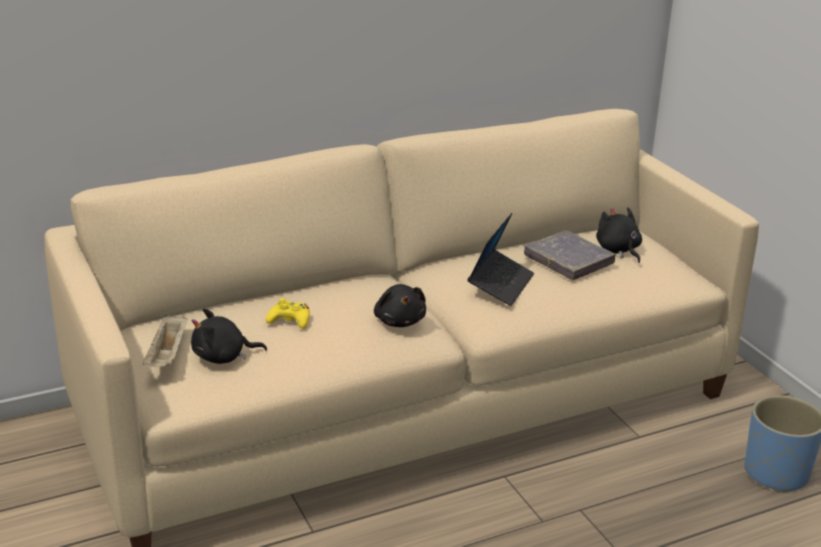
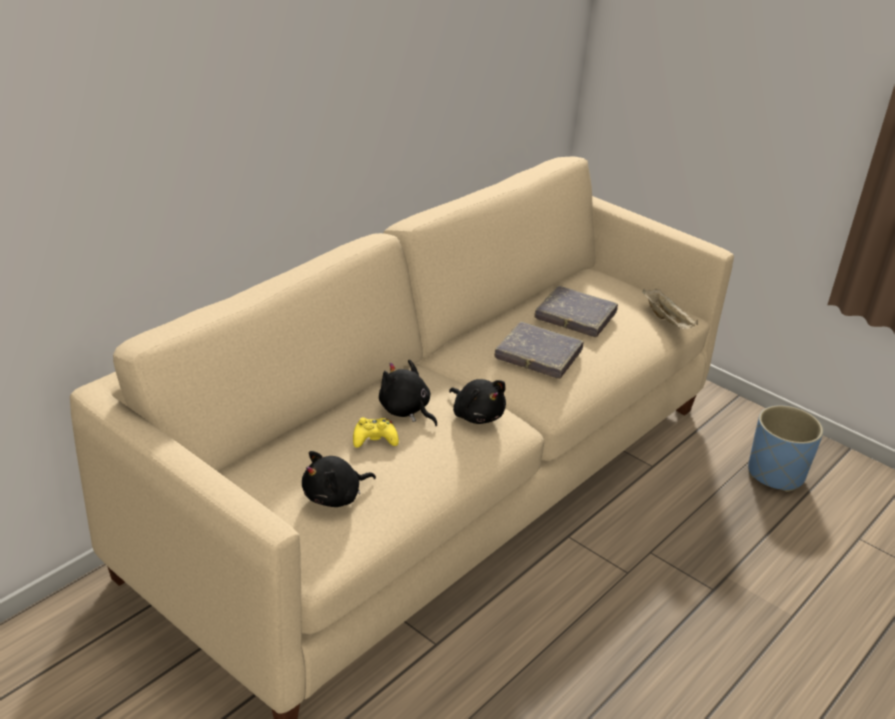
camera: 25 degrees left, 5 degrees up
beige tray [143,314,188,367] -> beige tray moved to [642,289,698,329]
laptop [467,213,534,306] -> grey book [494,322,584,379]
black plush toy [596,207,642,263] -> black plush toy moved to [379,359,437,426]

